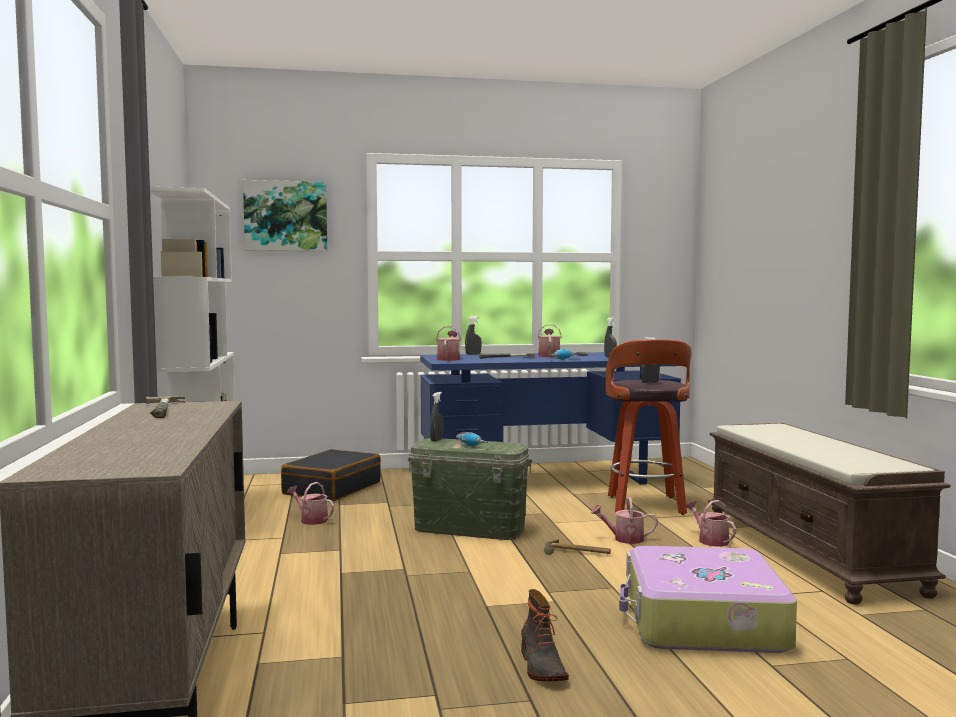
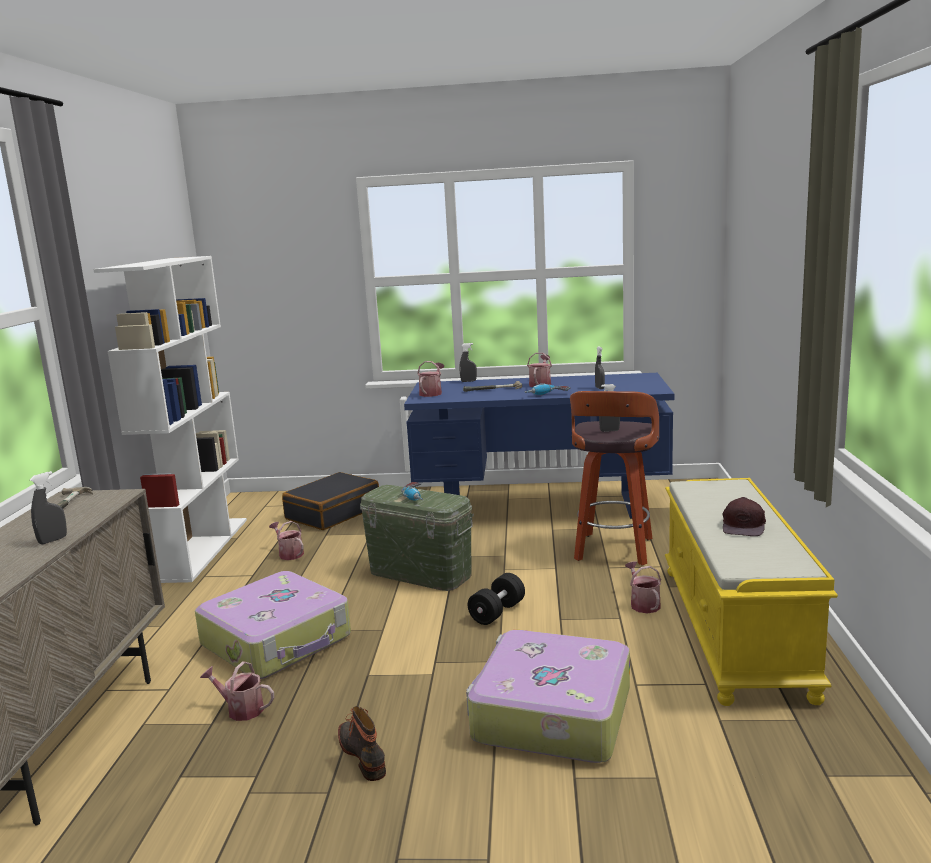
camera: 15 degrees right, 10 degrees up
picture [243,180,327,251] -> none
grey spray bottle [430,392,444,442] -> grey spray bottle moved to [30,471,67,544]
boot [521,589,569,681] -> boot turned 150 degrees clockwise [338,706,386,781]
hammer [544,539,611,555] -> black dumbbell [468,573,525,625]
watering can [591,497,658,544] -> watering can moved to [200,661,274,721]
brown bench [708,423,951,605] -> yellow bench [665,478,838,706]
none -> suitcase [195,571,351,679]
none -> brown cap [722,497,766,536]

